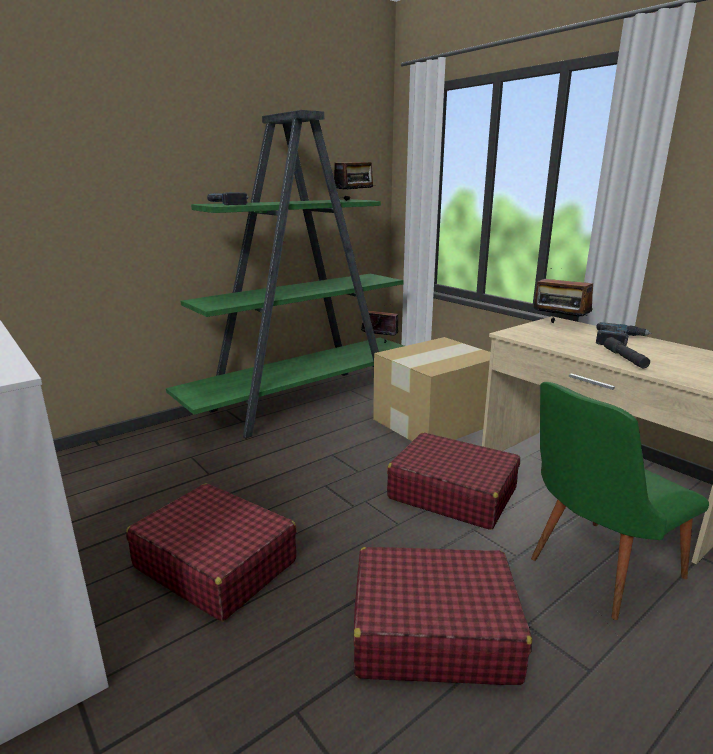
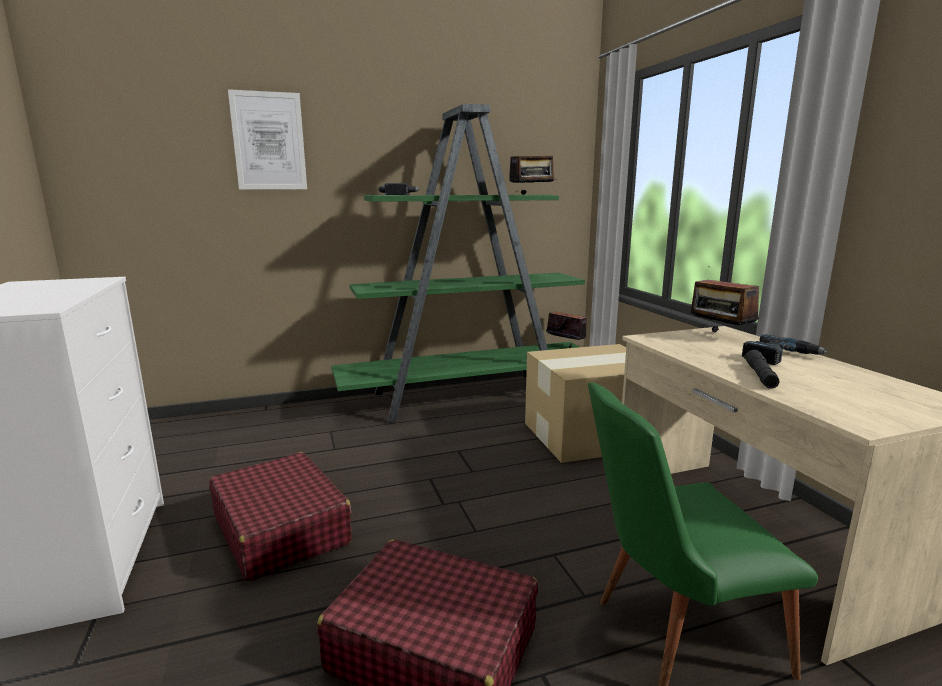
camera: 20 degrees right, 5 degrees down
red suitcase [387,433,520,530] -> none
none -> picture [228,89,307,189]

